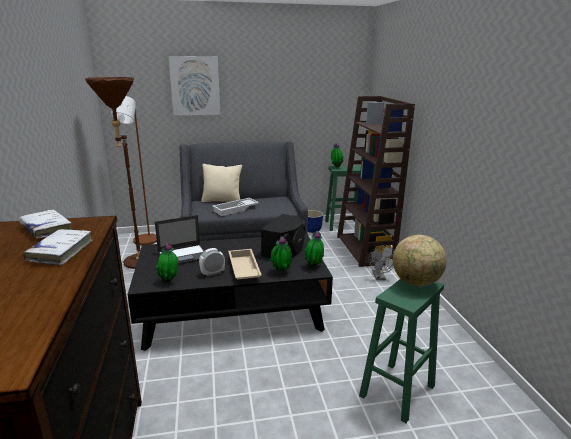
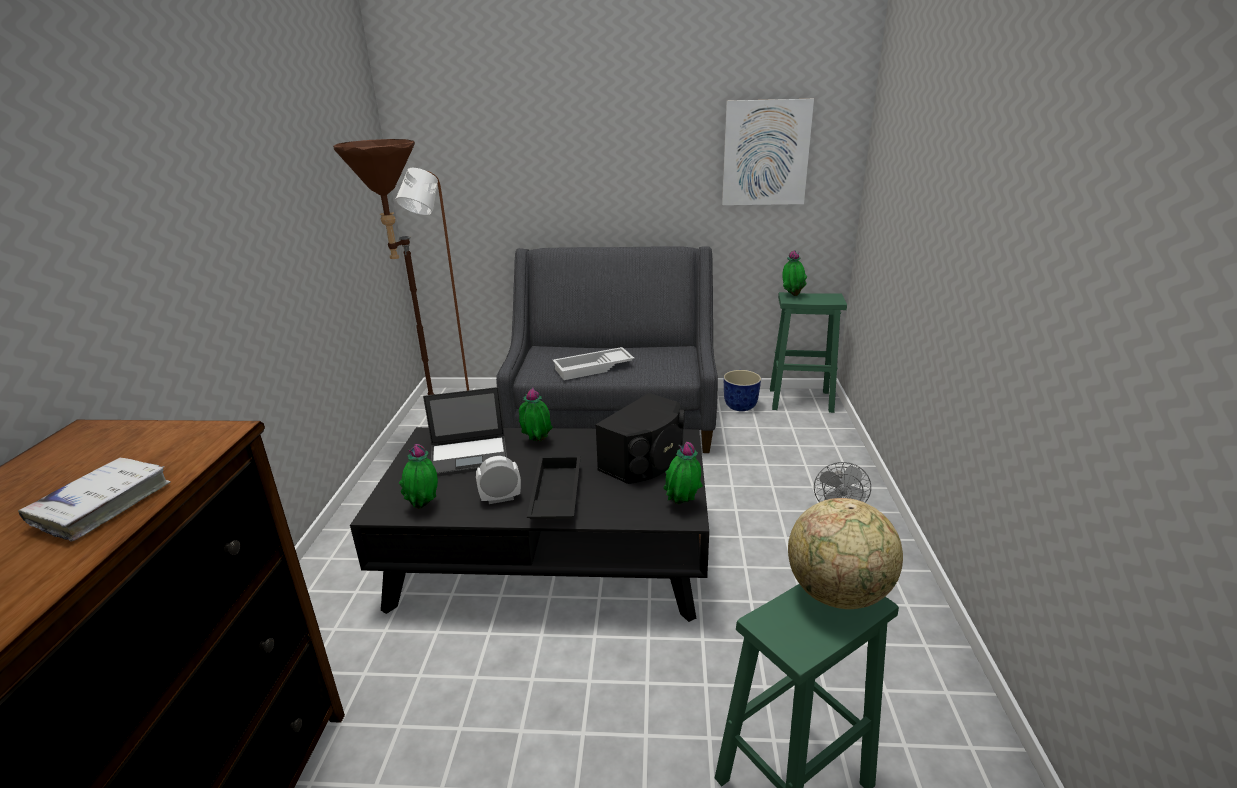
camera: 15 degrees right, 5 degrees up
white book [19,209,72,239] -> none
picture [169,56,220,115] -> picture moved to [722,99,814,205]
beige pillow [201,164,242,202] -> none
beige tray [228,249,262,280] -> black tray [527,456,581,519]
potted plant [270,237,293,272] -> potted plant moved to [519,387,553,441]
brown bookcase [337,96,415,267] -> none

